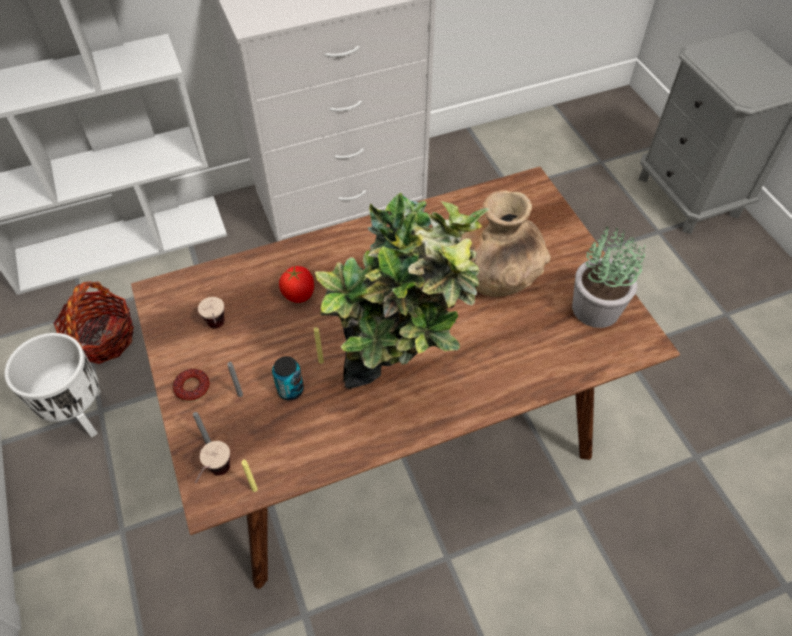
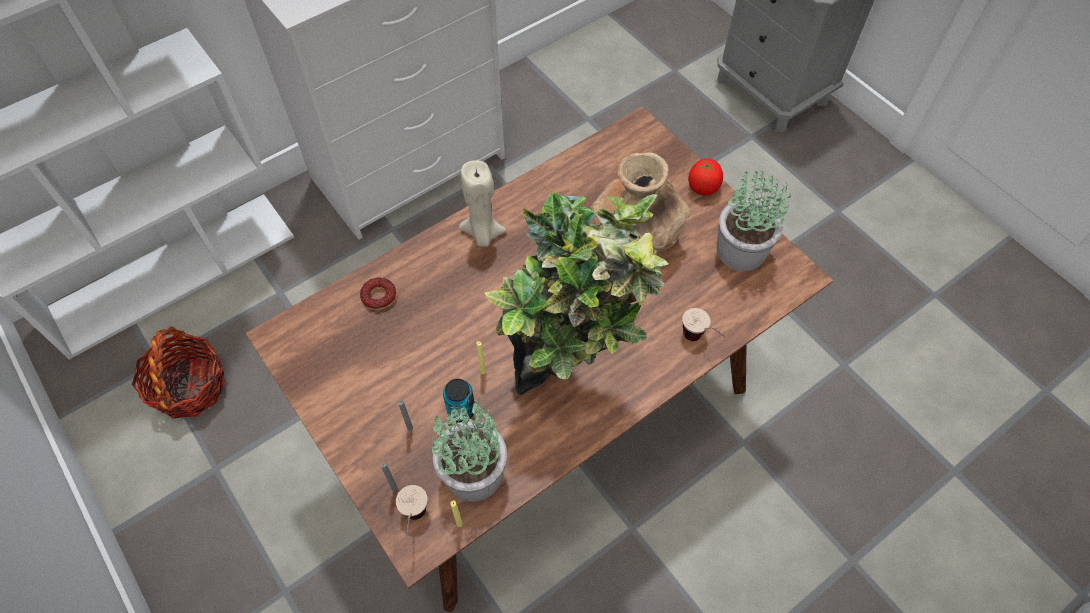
camera: 15 degrees left, 5 degrees up
white planter [5,333,101,437] -> none
donut [173,369,210,402] -> donut moved to [360,278,396,310]
cup [198,297,225,329] -> cup moved to [682,308,726,341]
tomato [279,265,314,303] -> tomato moved to [688,158,723,195]
none -> potted plant [432,400,507,502]
none -> beige candle [459,160,506,247]

